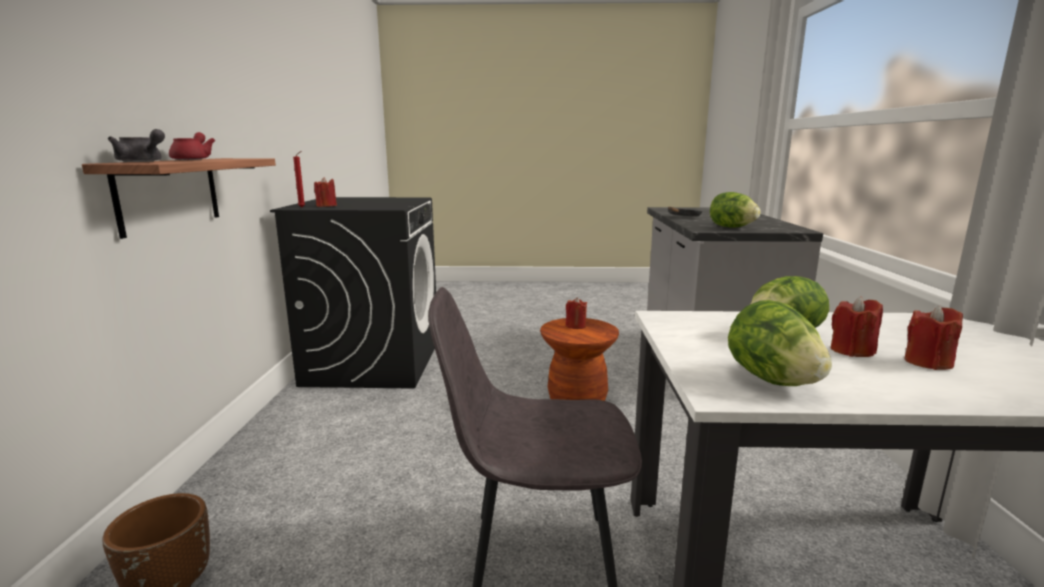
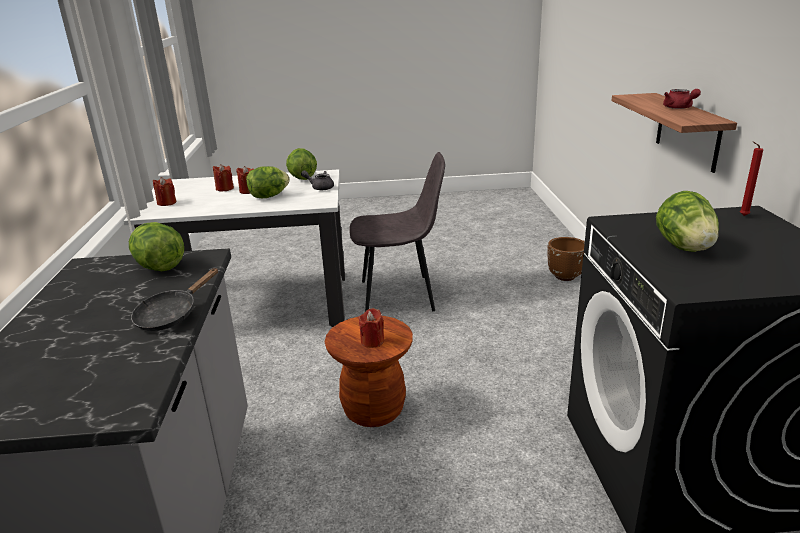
camera: 175 degrees right, 10 degrees up
grey teapot [108,129,165,162] -> grey teapot moved to [301,170,334,190]
red candle [314,177,337,207] -> red candle moved to [153,177,176,206]
none -> lettuce [656,191,719,252]

